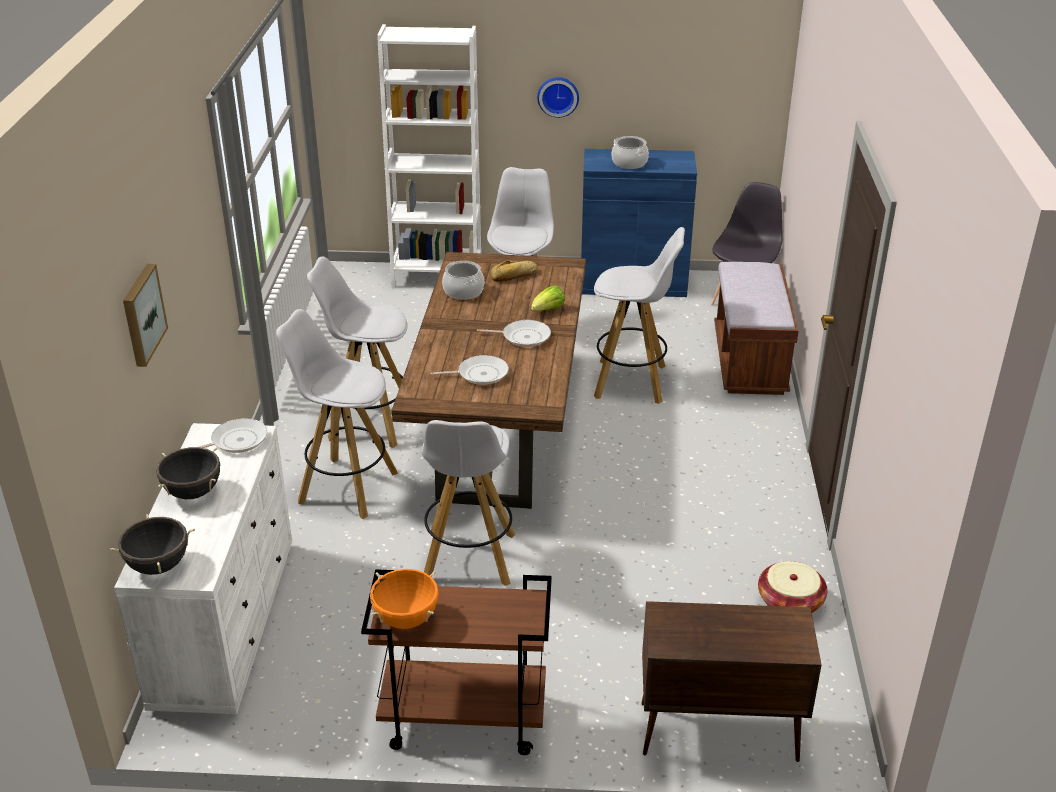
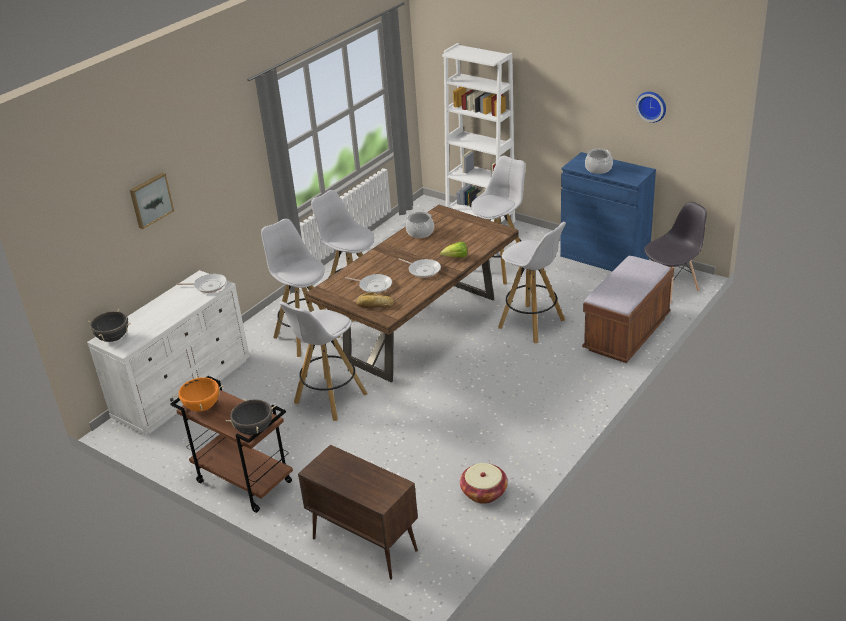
camera: 35 degrees right, 0 degrees up
black cooking pot [156,447,220,499] -> black cooking pot moved to [226,398,276,435]
bread [490,260,538,281] -> bread moved to [356,292,394,308]
wall clock [537,77,579,118] -> wall clock moved to [636,92,666,123]

